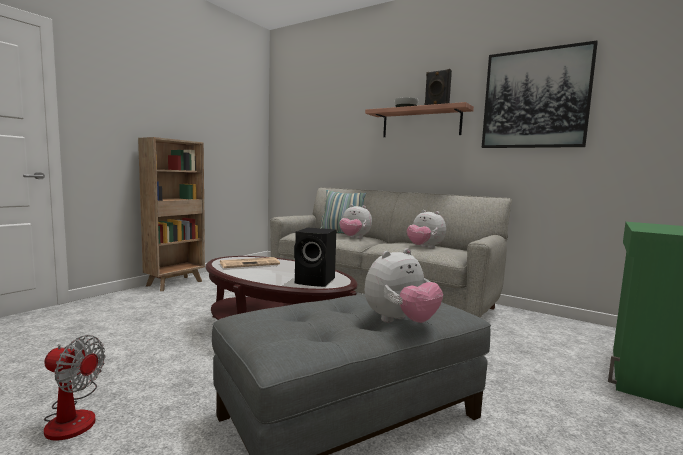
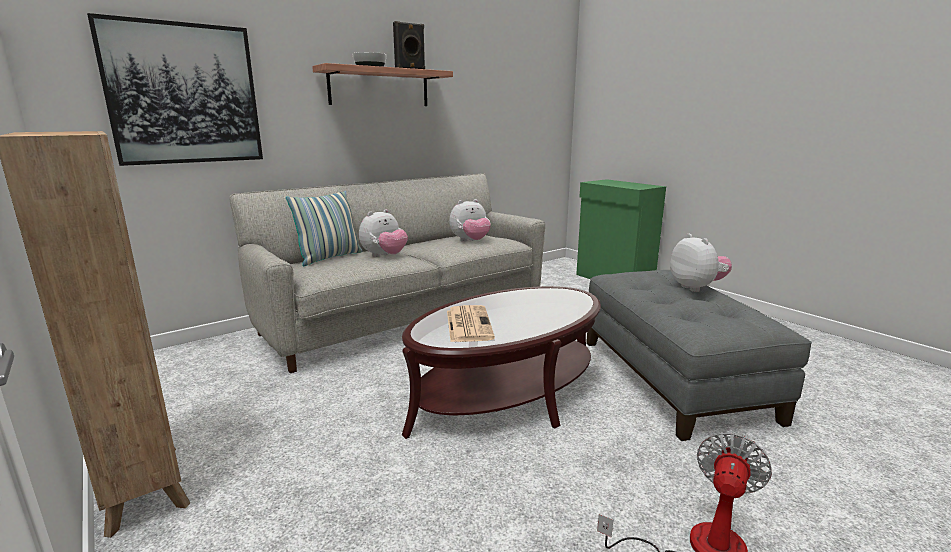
camera: 70 degrees left, 10 degrees up
black speaker [294,228,336,287] -> none
picture [482,40,598,148] -> picture moved to [87,13,263,166]

